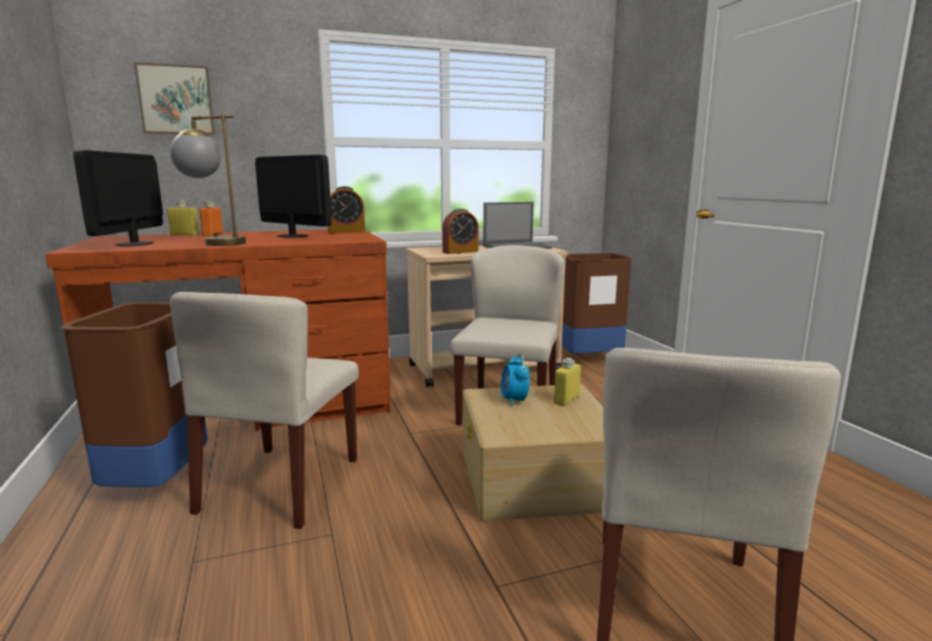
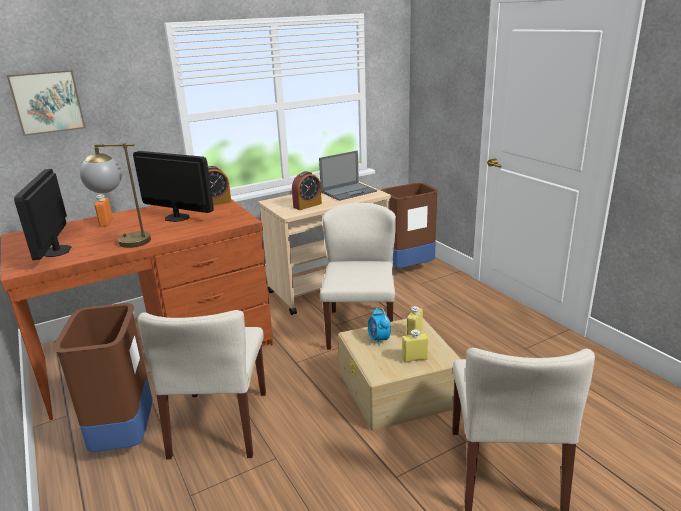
camera: 10 degrees left, 10 degrees up
yellow bottle [167,200,199,236] -> yellow bottle moved to [402,329,429,363]

